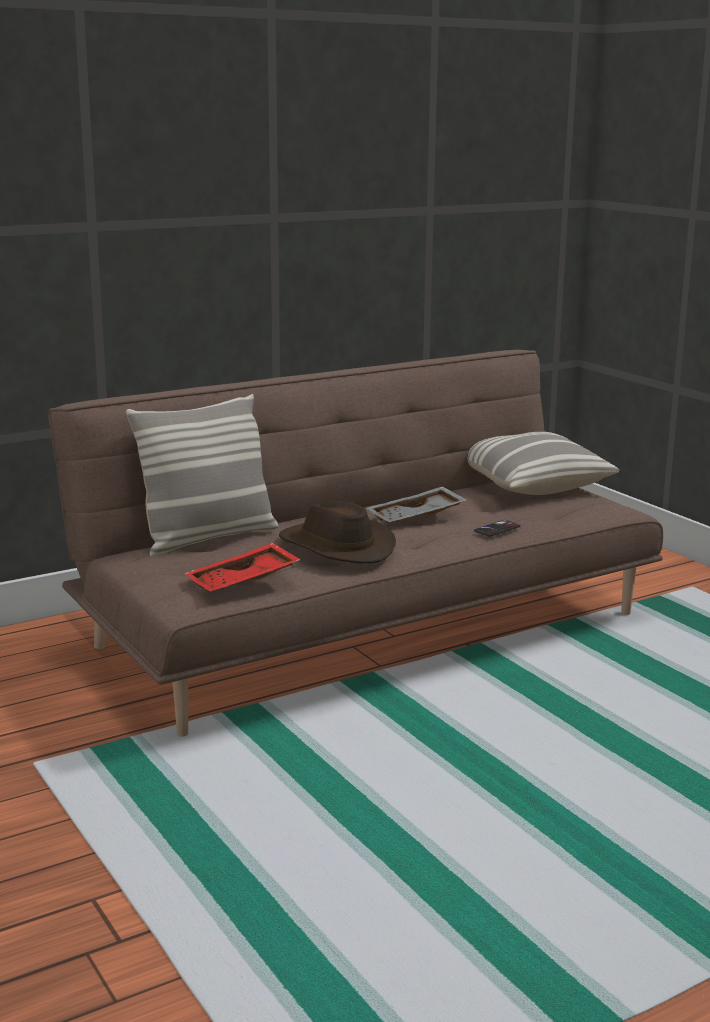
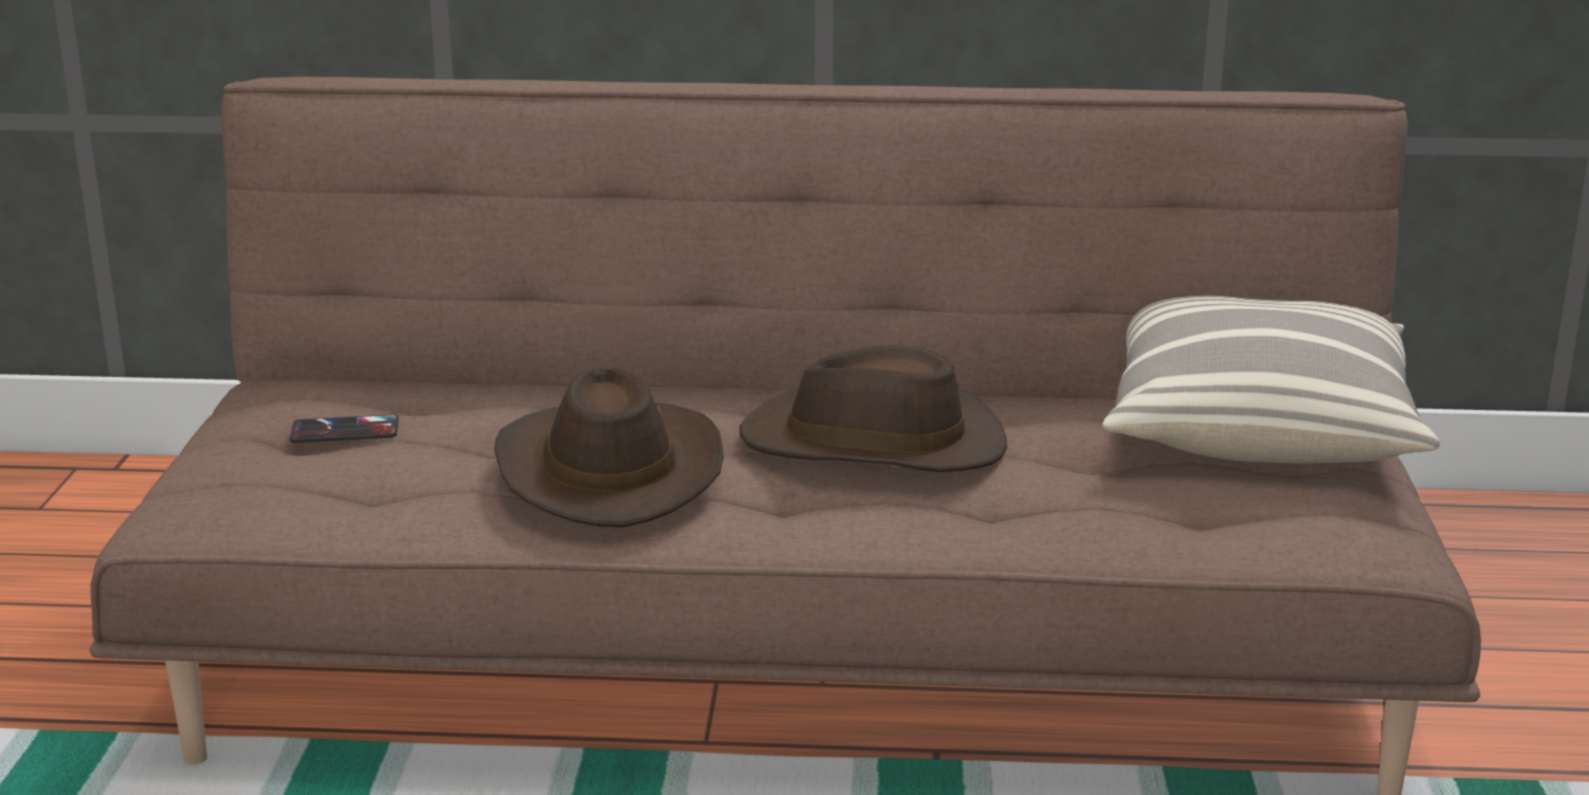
camera: 35 degrees right, 5 degrees up
pillow [126,394,279,556] -> none
red tray [185,543,301,592] -> none
grey tray [366,487,467,523] -> brown hat [739,345,1007,472]
phone [474,520,521,537] -> phone moved to [290,414,399,443]

